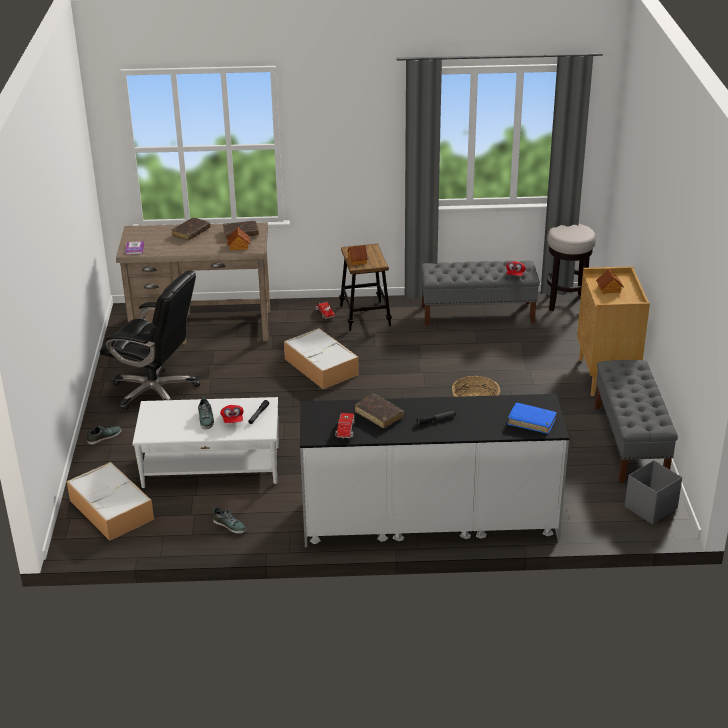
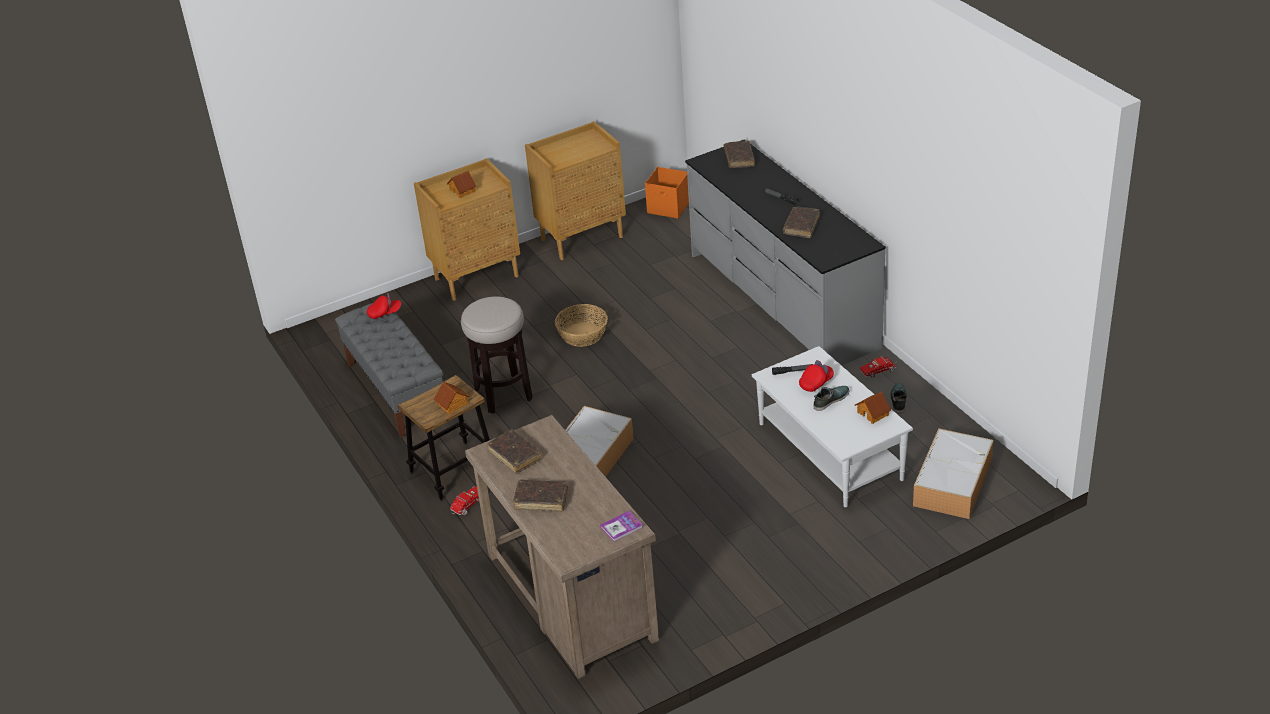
camera: 115 degrees left, 5 degrees up
shoe [86,426,122,445] -> none
black office chair [100,270,200,411] -> none
toy house [227,227,250,251] -> toy house moved to [855,392,891,424]
toy truck [335,413,355,439] -> toy truck moved to [860,356,897,378]
blue book [508,403,557,434] -> brown book [724,140,755,168]
stool [547,224,596,311] -> stool moved to [461,296,533,413]
grey bench [595,360,678,483] -> brown cabinet [525,121,626,260]
grey storage box [625,460,682,524] -> orange storage box [645,167,689,219]

